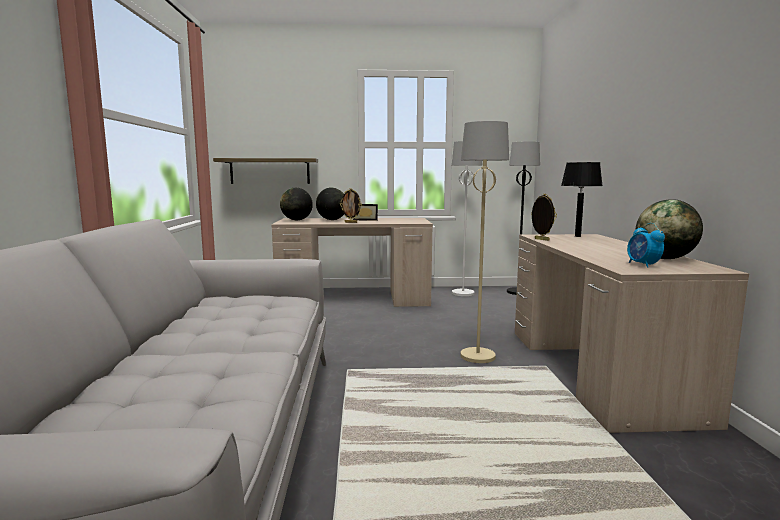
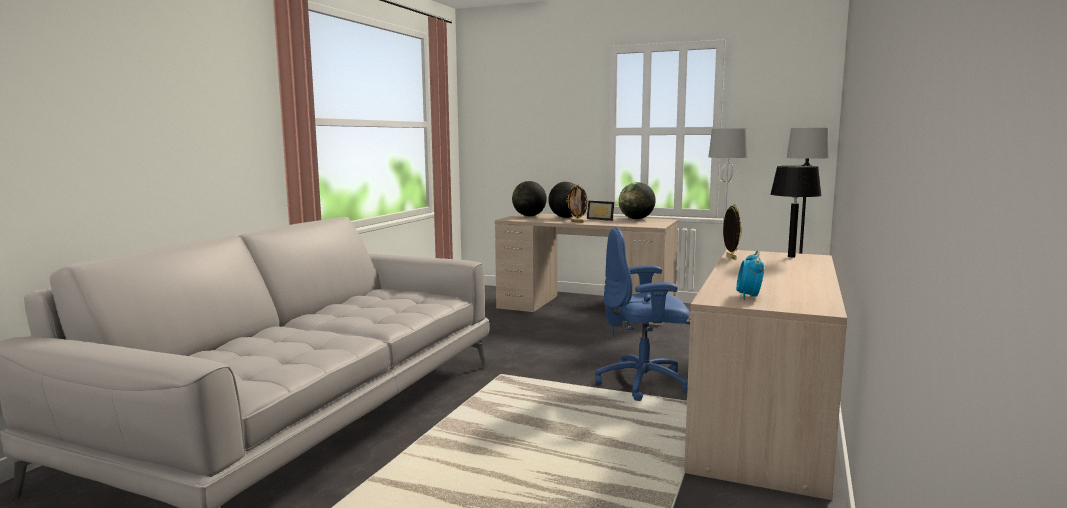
camera: 25 degrees right, 0 degrees up
shelf [213,158,318,184] -> none
beige floor lamp [461,121,509,363] -> blue office chair [595,227,690,401]
globe [636,199,703,259] -> globe moved to [619,182,656,219]

